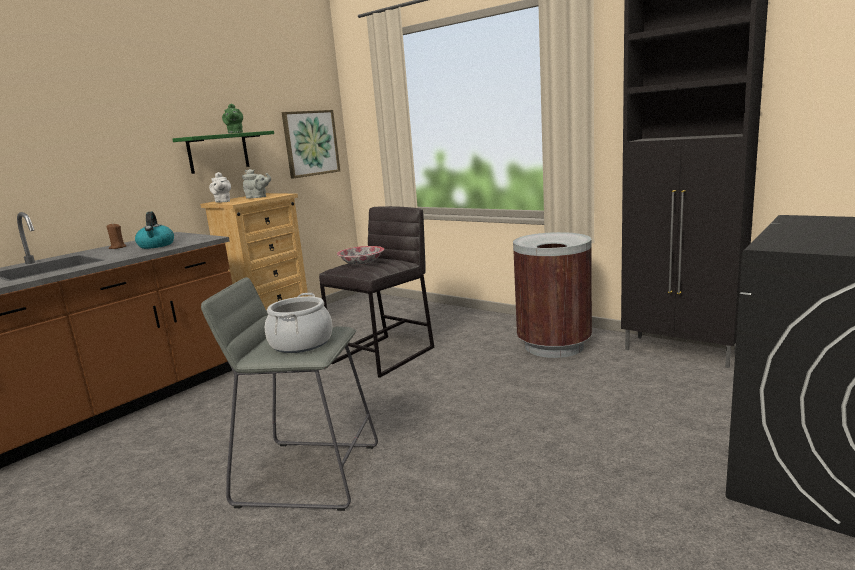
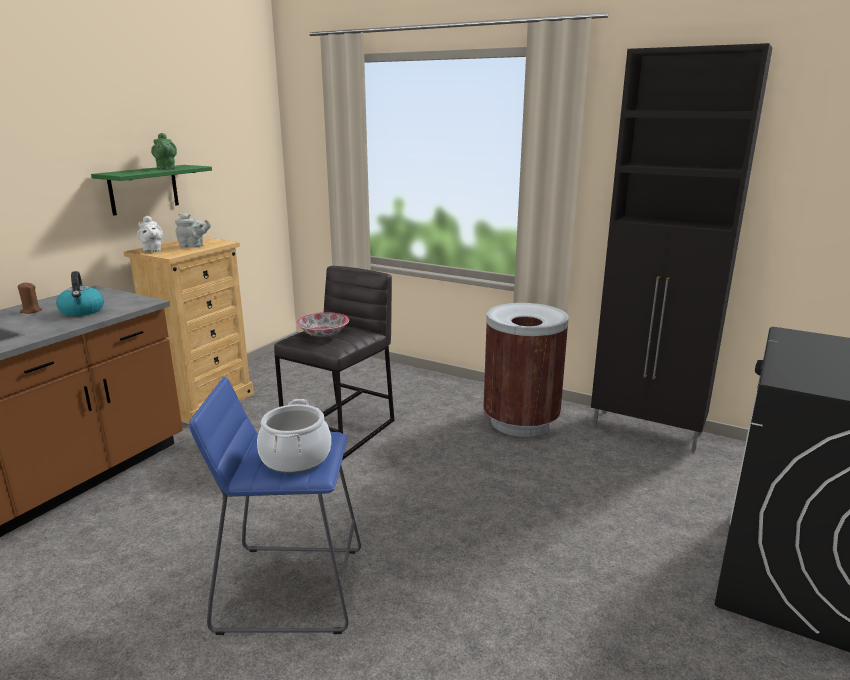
camera: 10 degrees left, 5 degrees up
grey stool [201,277,378,511] -> blue stool [189,377,361,635]
picture [281,110,340,179] -> none

